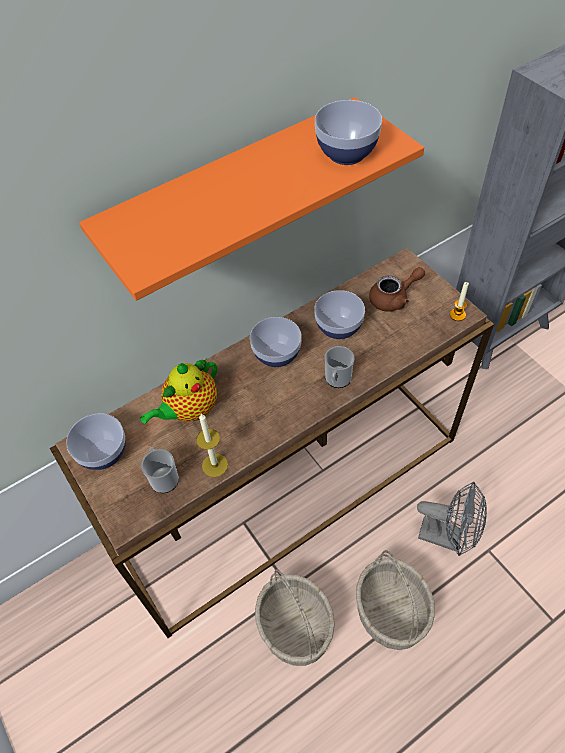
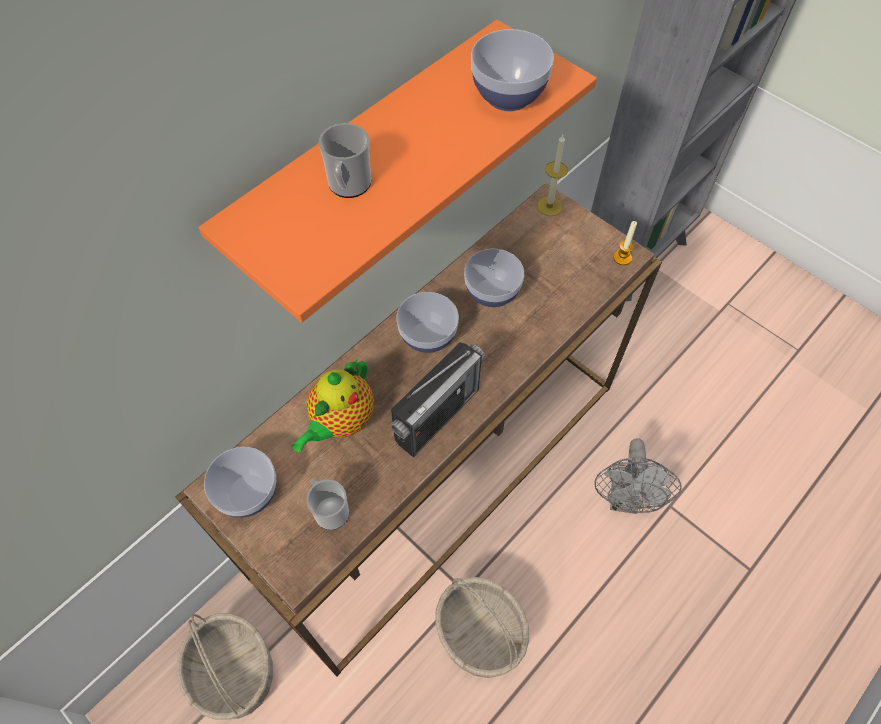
camera: 15 degrees left, 5 degrees up
candle [196,414,228,477] -> candle moved to [537,135,568,216]
mug [324,346,355,388] -> mug moved to [318,123,371,198]
basket [356,550,435,650] -> basket moved to [177,613,273,720]
brown teapot [369,267,425,311] -> none
grey fan [417,482,487,556] -> grey fan turned 90 degrees clockwise [594,438,682,514]
none -> radio [391,342,485,457]

